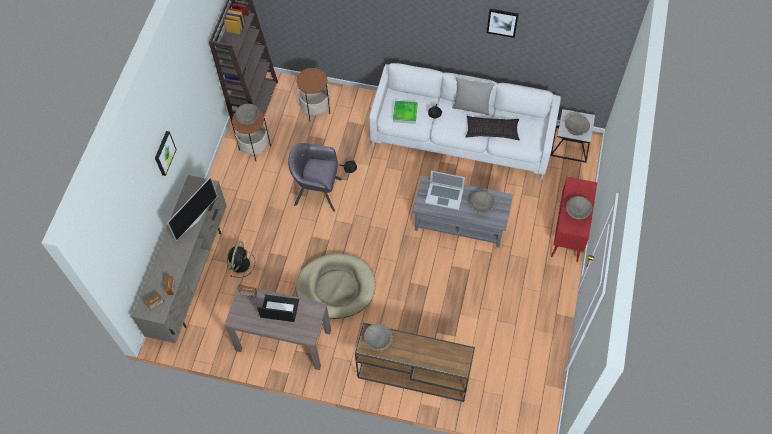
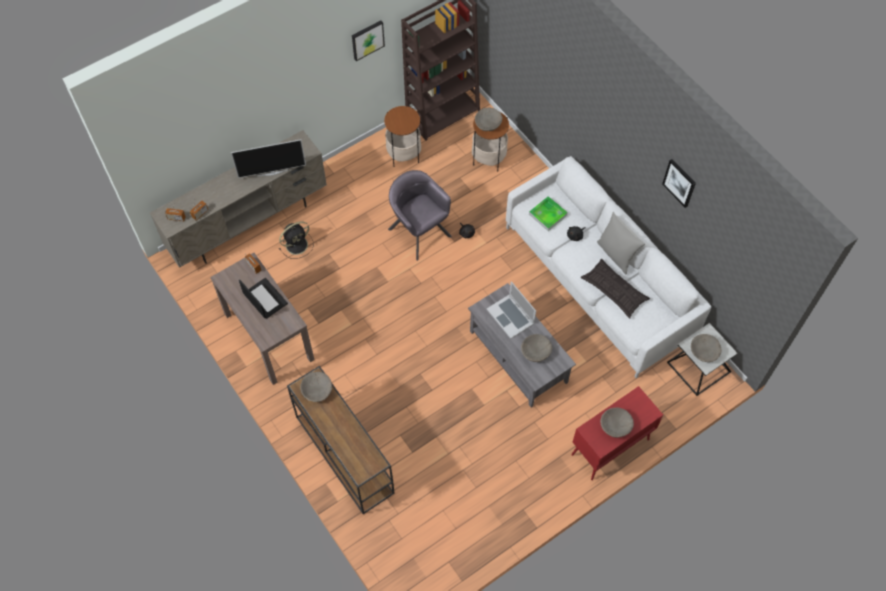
camera: 40 degrees right, 0 degrees up
picture [155,131,177,176] -> picture moved to [352,20,385,61]
beige bowl [235,104,259,125] -> beige bowl moved to [475,108,502,131]
beige dog bed [296,253,376,319] -> none

